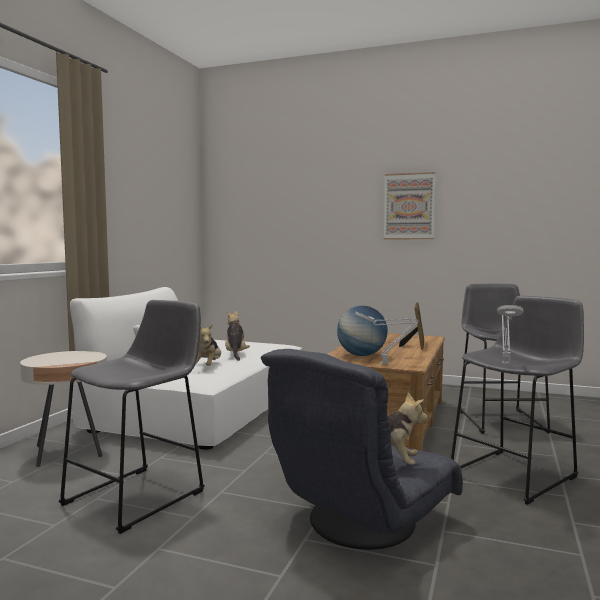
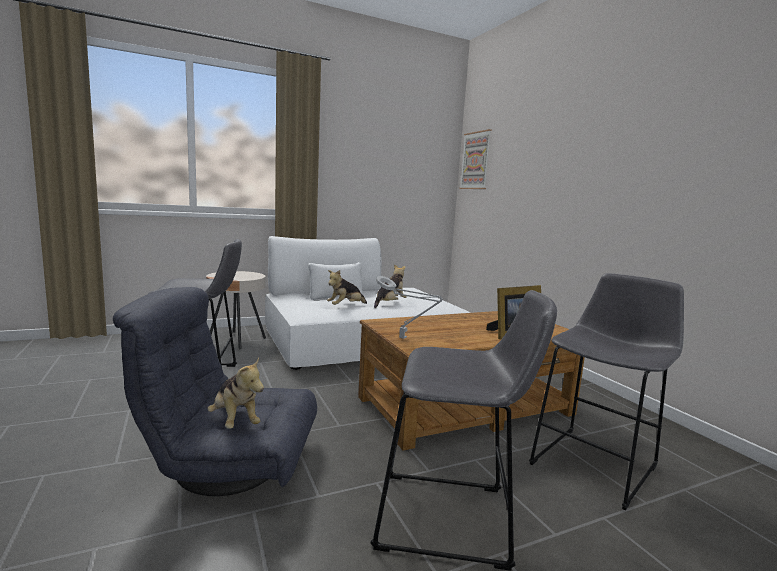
camera: 45 degrees right, 5 degrees up
globe [337,306,388,356] -> none
picture [384,172,435,239] -> picture moved to [459,129,492,189]
grey table lamp [497,305,523,365] -> none

